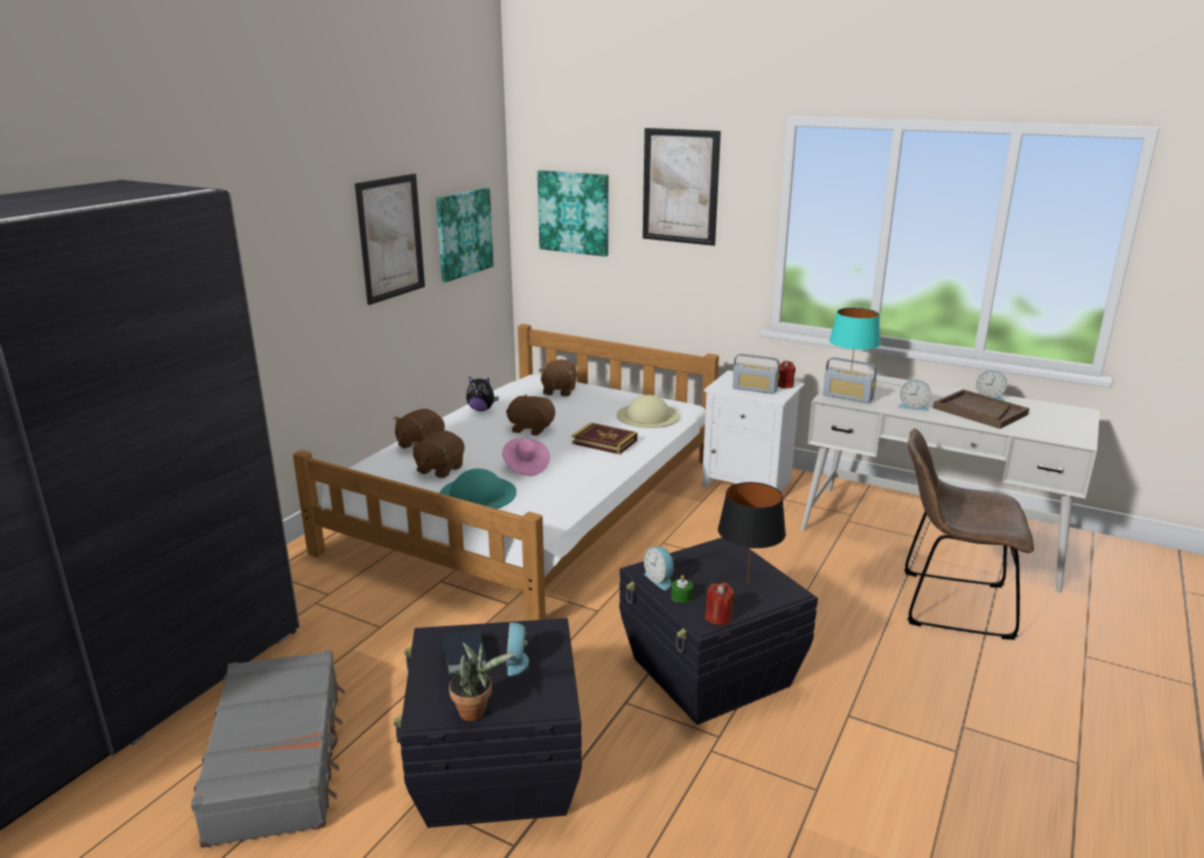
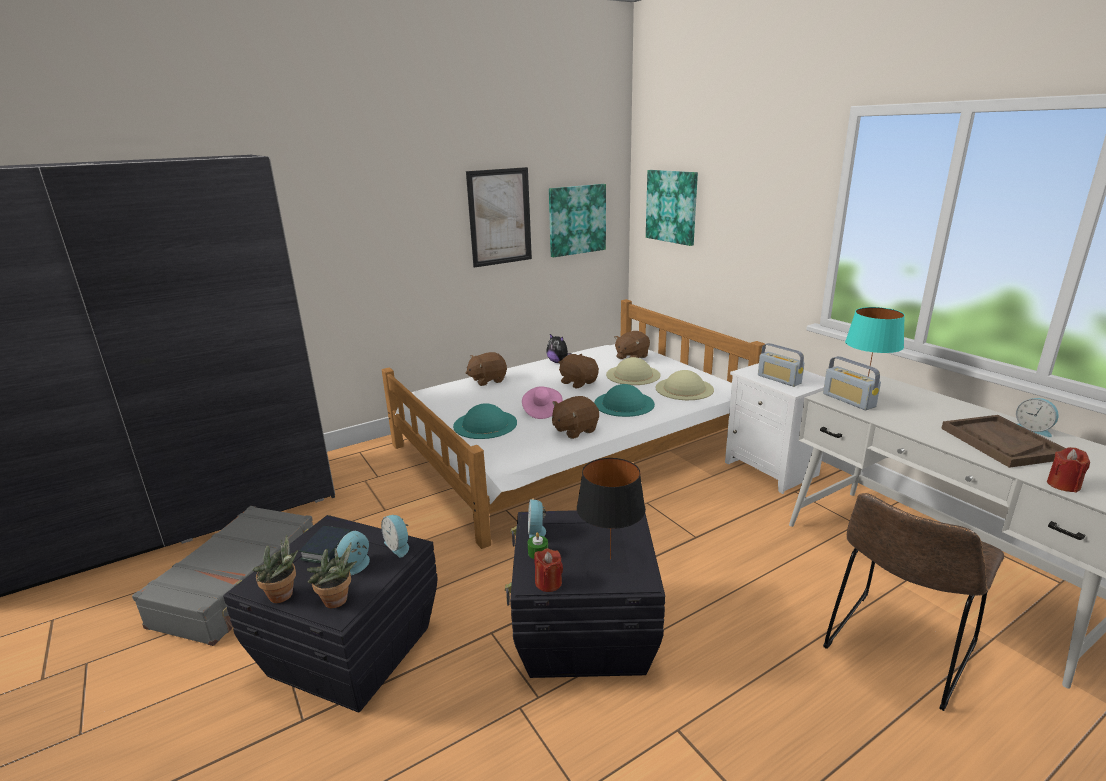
camera: 30 degrees right, 0 degrees up
brown plush toy [411,430,465,478] -> brown plush toy moved to [552,396,599,439]
book [572,422,637,455] -> turquoise hat [594,384,655,417]
picture [643,128,721,246] -> none
red candle [777,361,796,388] -> red candle moved to [1047,447,1090,493]
alarm clock [898,380,931,411] -> alarm clock moved to [381,515,409,558]
brown chair [904,428,1034,640] -> brown chair turned 90 degrees counterclockwise [823,493,1005,711]
none -> potted plant [307,542,357,608]
none -> beige hat [606,357,661,385]

